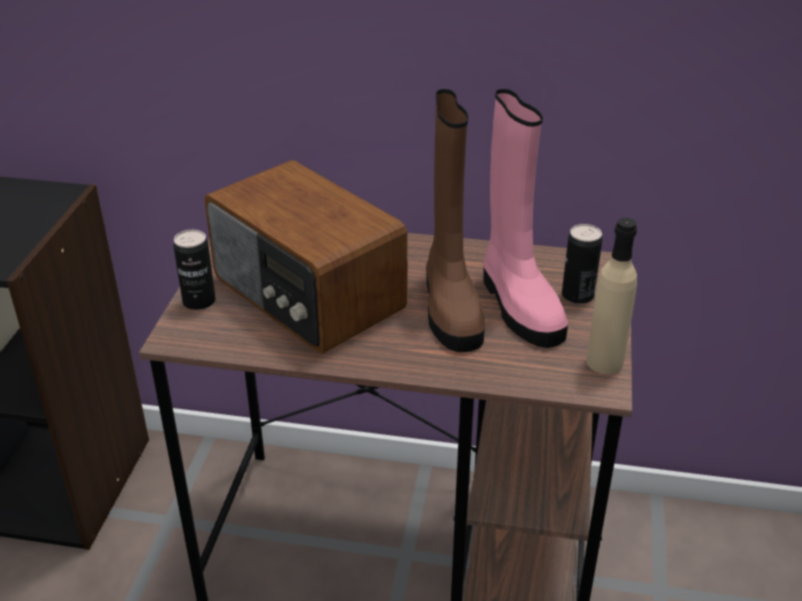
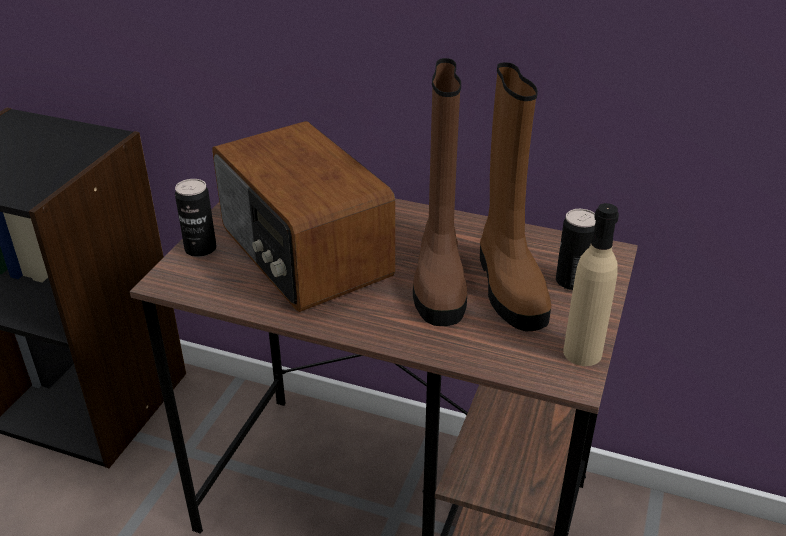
camera: 10 degrees right, 0 degrees up
pink boot [484,89,568,348] -> brown boot [480,62,551,331]

